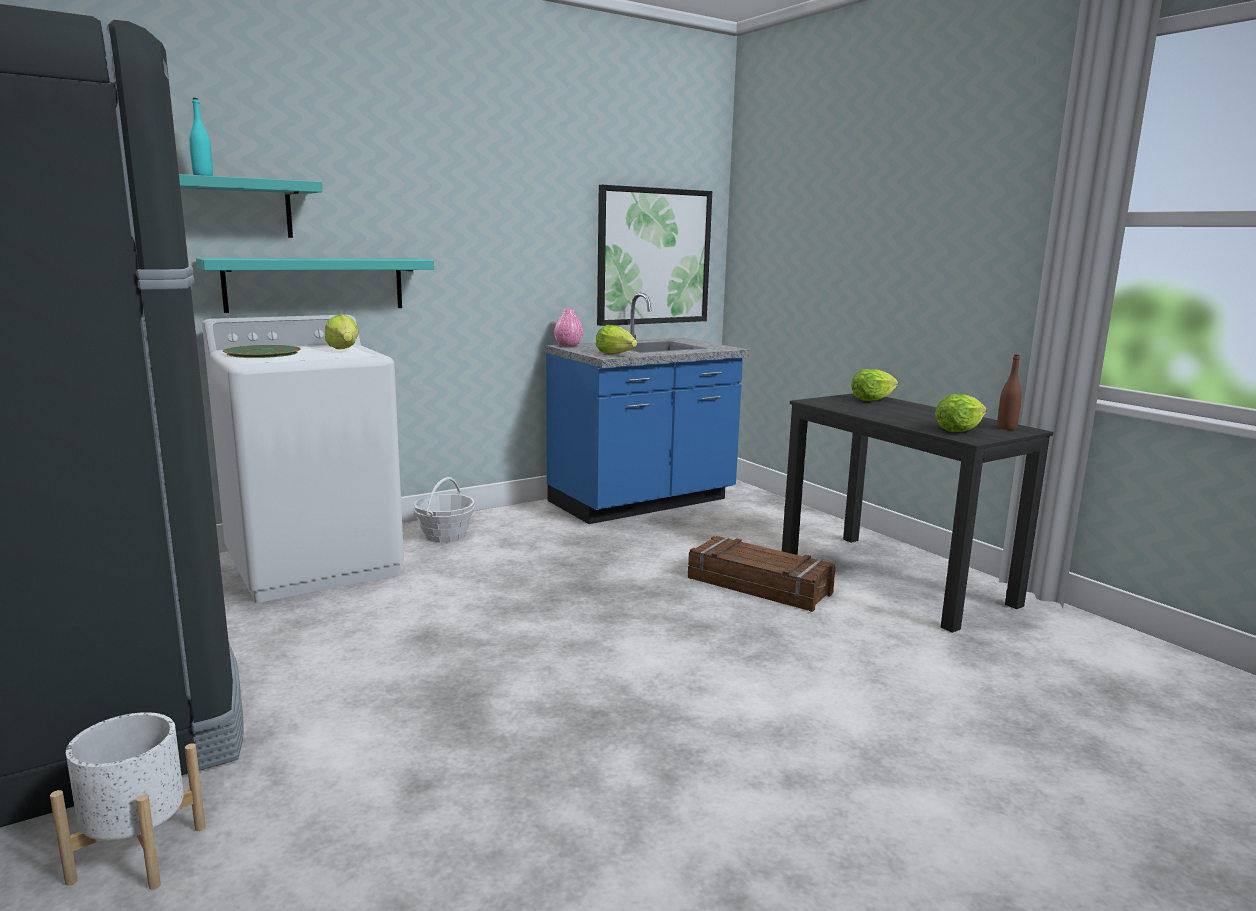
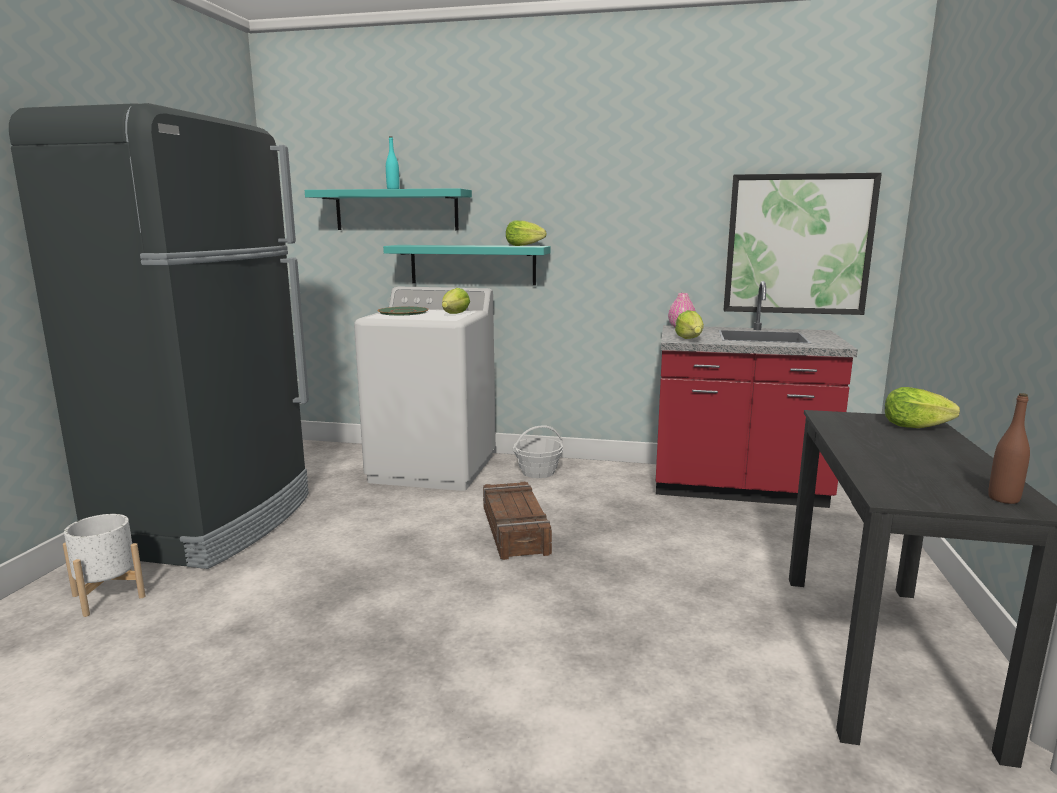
camera: 45 degrees right, 0 degrees up
blue counter [545,293,749,524] -> red counter [656,281,858,508]
crate [688,536,836,612] -> crate moved to [483,482,552,560]
lettuce [935,394,986,432] -> lettuce moved to [506,220,546,246]

